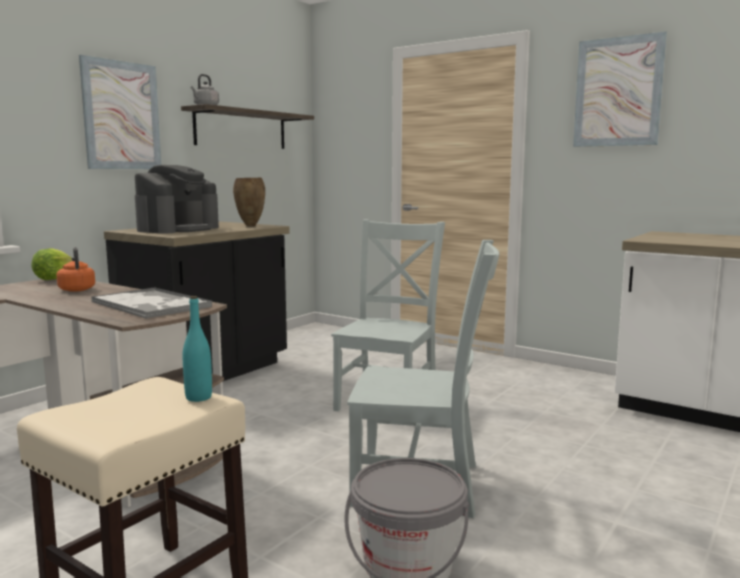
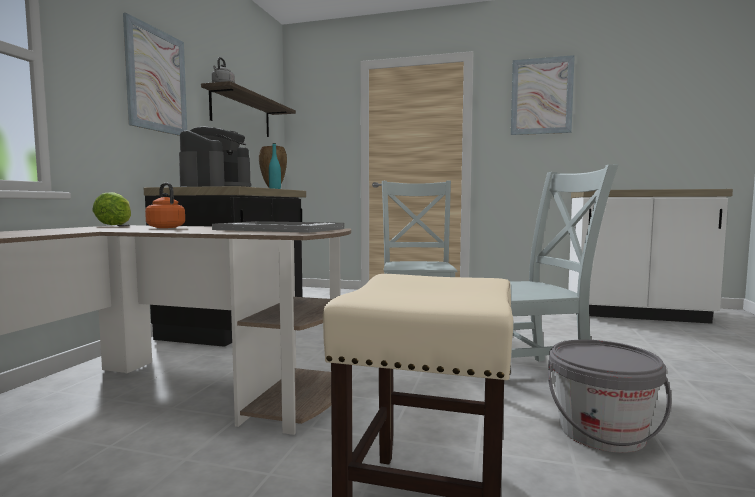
camera: 20 degrees left, 5 degrees down
turquoise bottle [183,296,212,402] -> turquoise bottle moved to [269,143,281,189]

